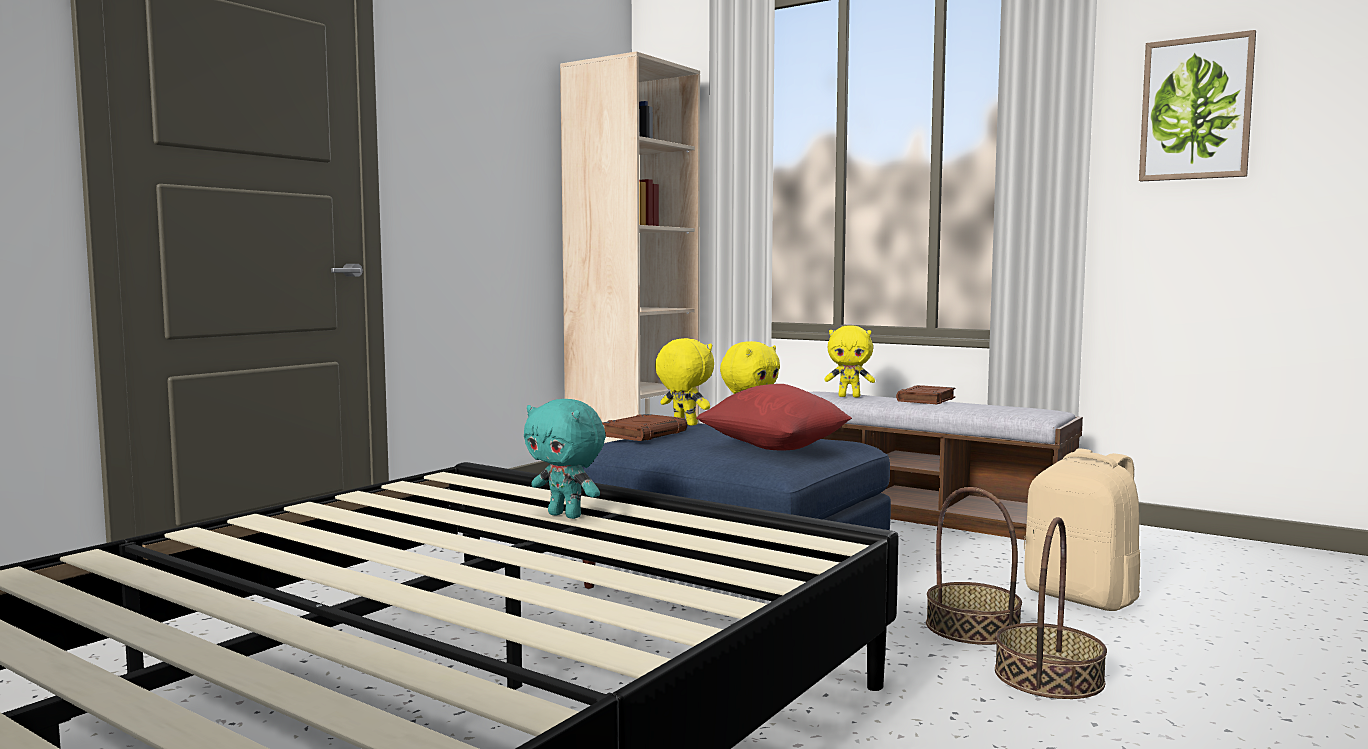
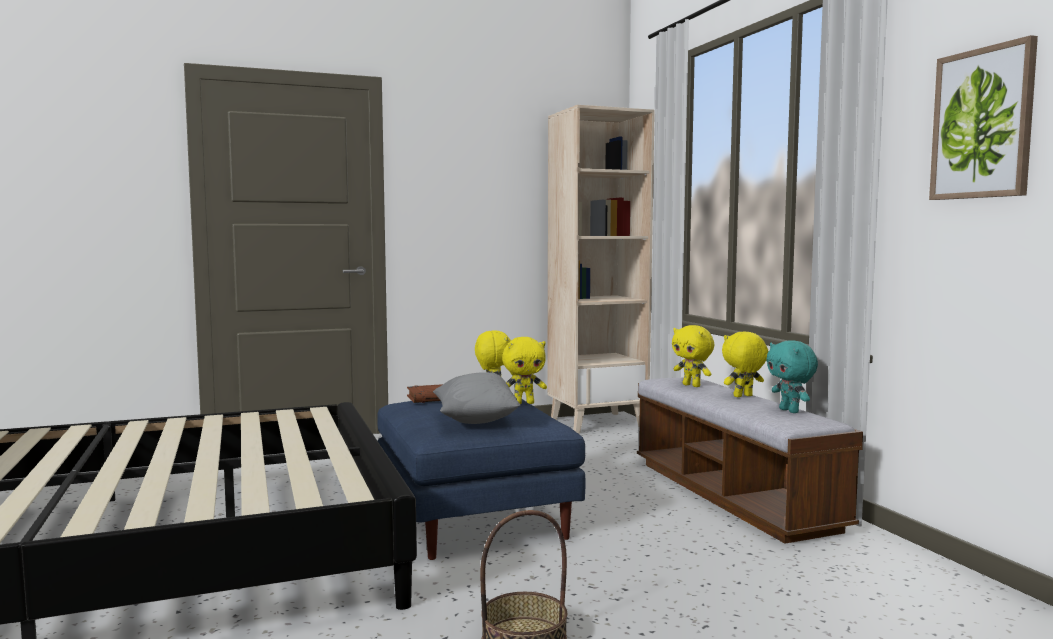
camera: 35 degrees right, 0 degrees up
turquoise plush toy [524,399,605,519] -> turquoise plush toy moved to [766,340,818,413]
red pillow [696,384,852,450] -> grey pillow [433,372,521,424]
brown book [896,385,955,404] -> yellow plush toy [722,331,768,397]
basket [926,487,1022,645] -> none
beige backpack [1024,448,1140,611] -> none

